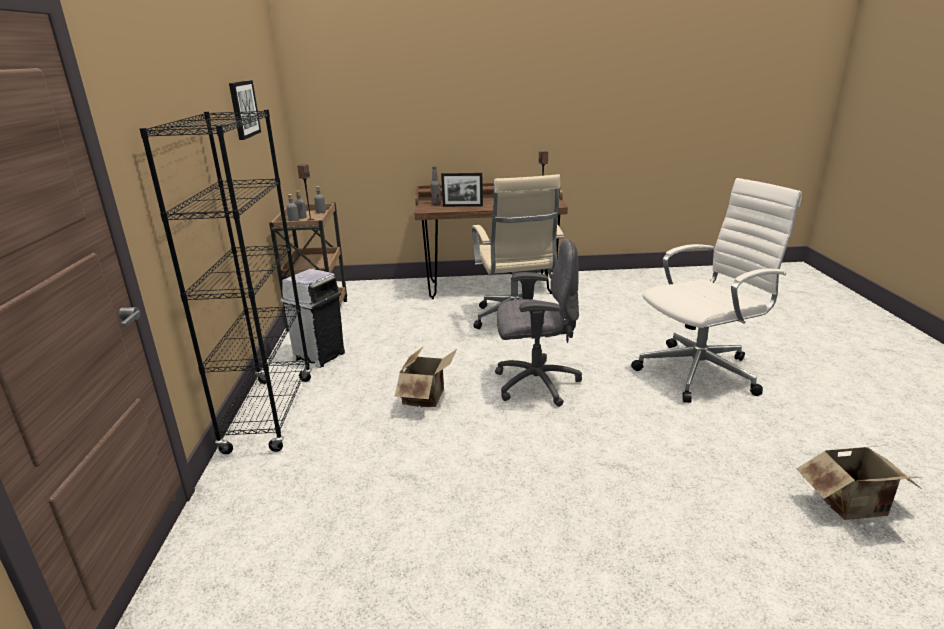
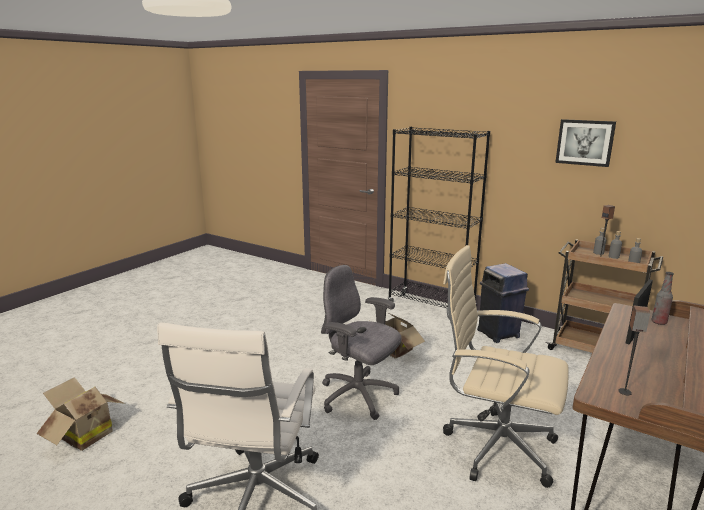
camera: 125 degrees right, 5 degrees down
white trash can [281,269,345,368] -> blue trash can [477,263,529,343]
grey office chair [495,239,582,407] -> grey office chair turned 90 degrees clockwise [321,265,401,420]

